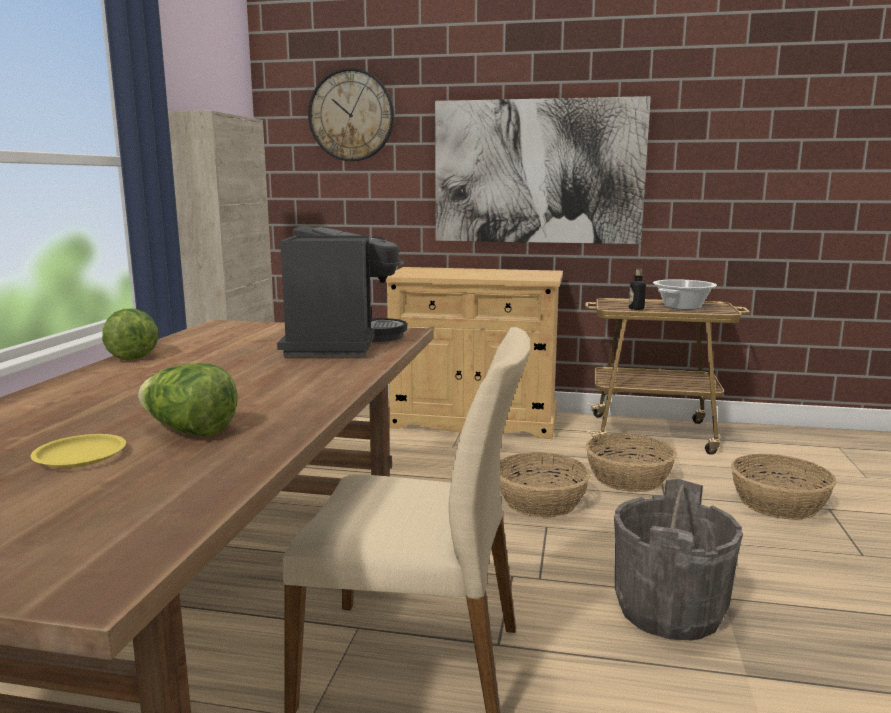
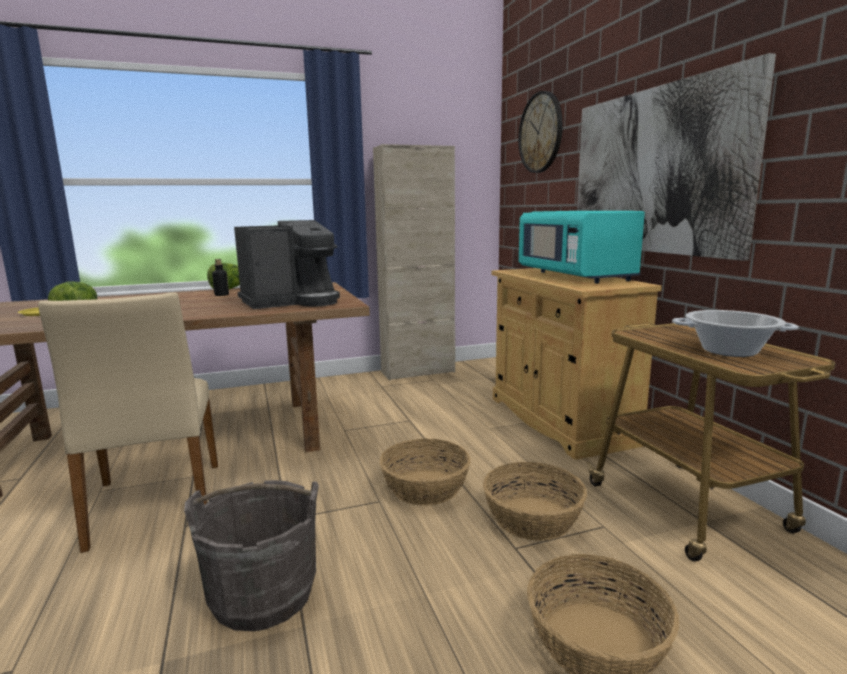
camera: 60 degrees right, 0 degrees up
bottle [629,269,646,310] -> bottle moved to [212,259,229,296]
none -> turquoise microwave [519,211,645,283]

